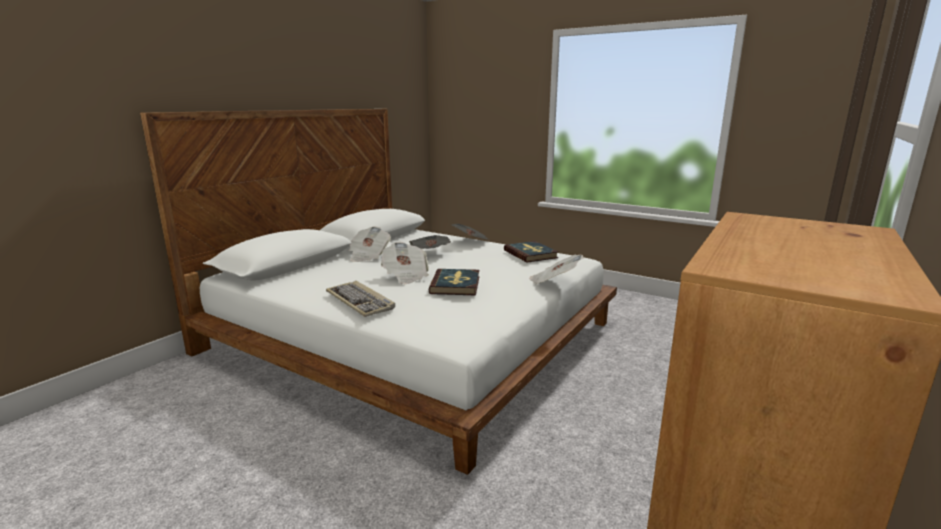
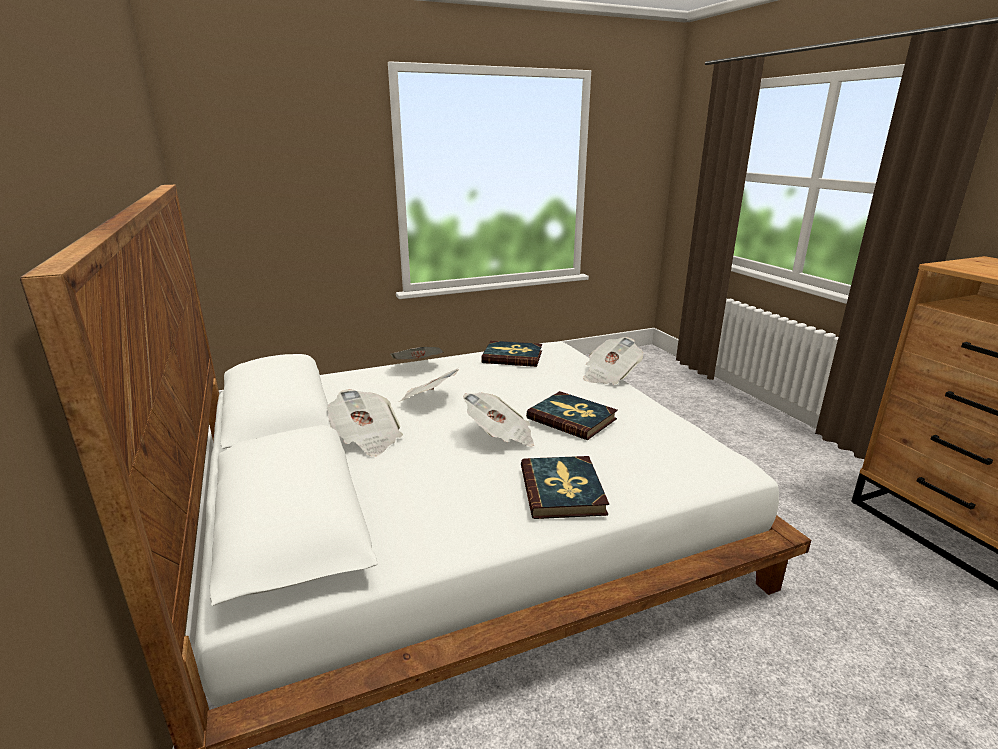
camera: 55 degrees left, 5 degrees up
keyboard [326,281,395,317] -> book [521,456,609,519]

